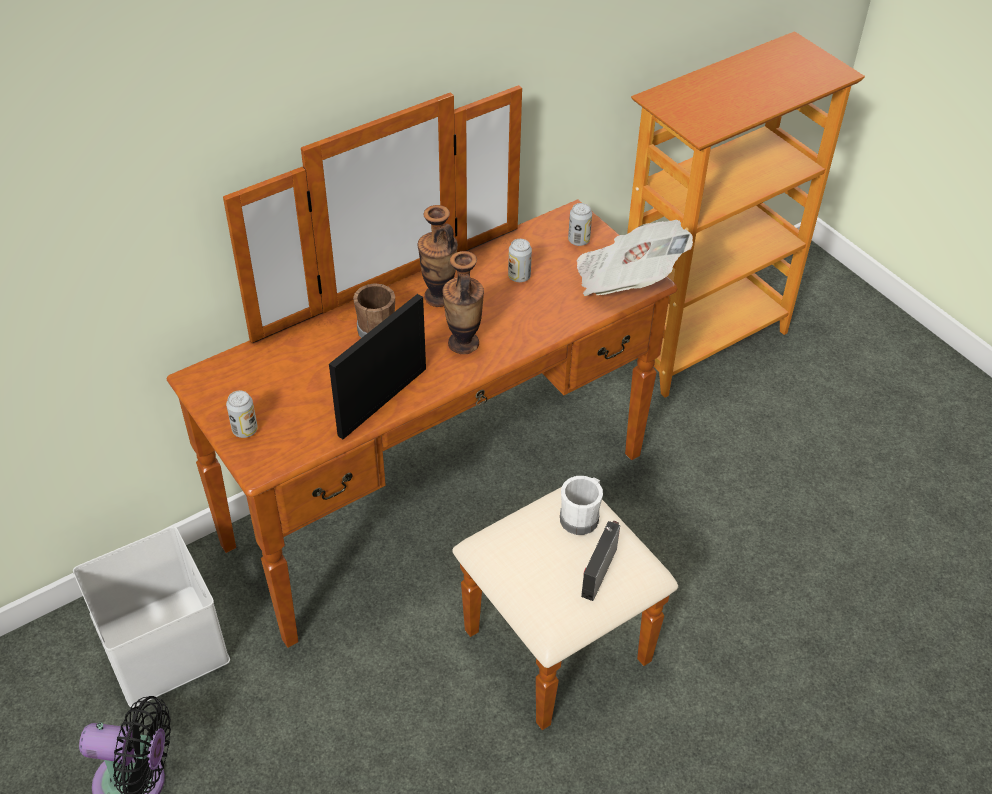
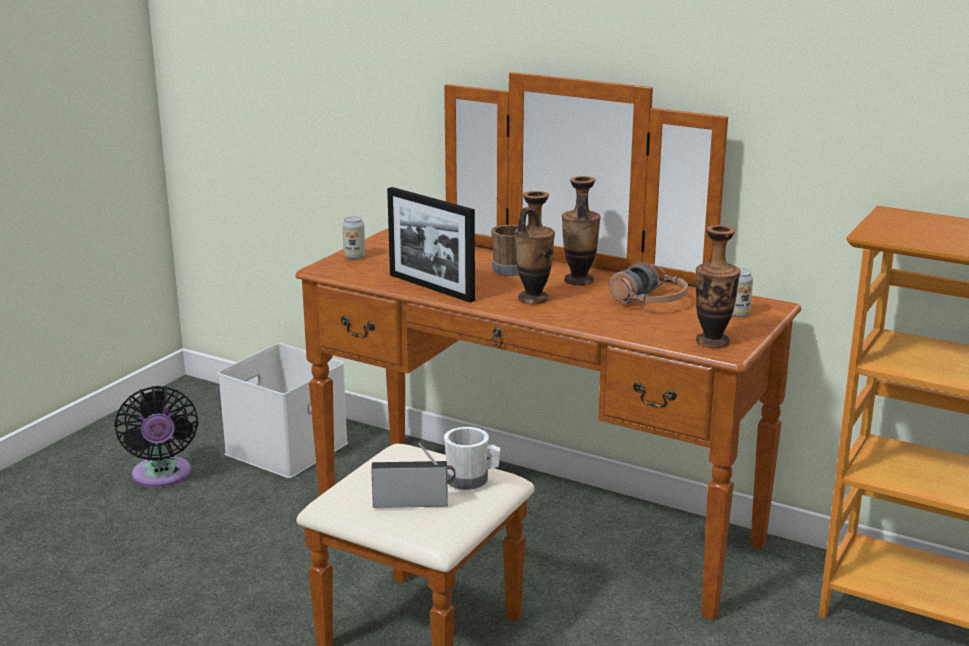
camera: 65 degrees right, 25 degrees down
picture frame [329,294,426,439] -> picture frame turned 150 degrees counterclockwise [387,187,475,303]
can [508,239,532,282] -> headphones [609,262,688,304]
newspaper [577,220,693,296] -> vase [696,225,740,348]

